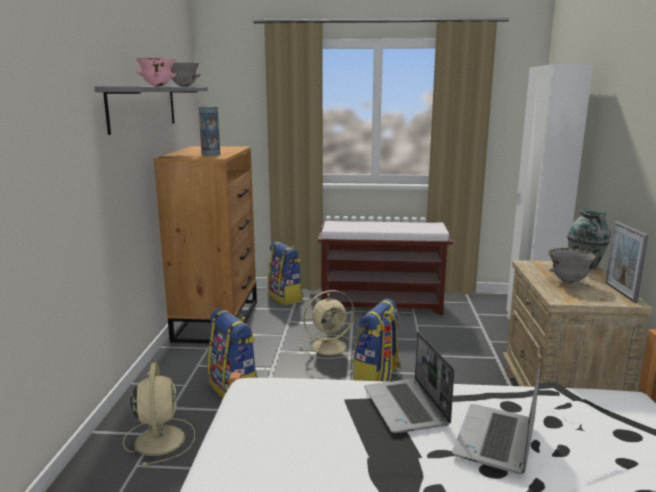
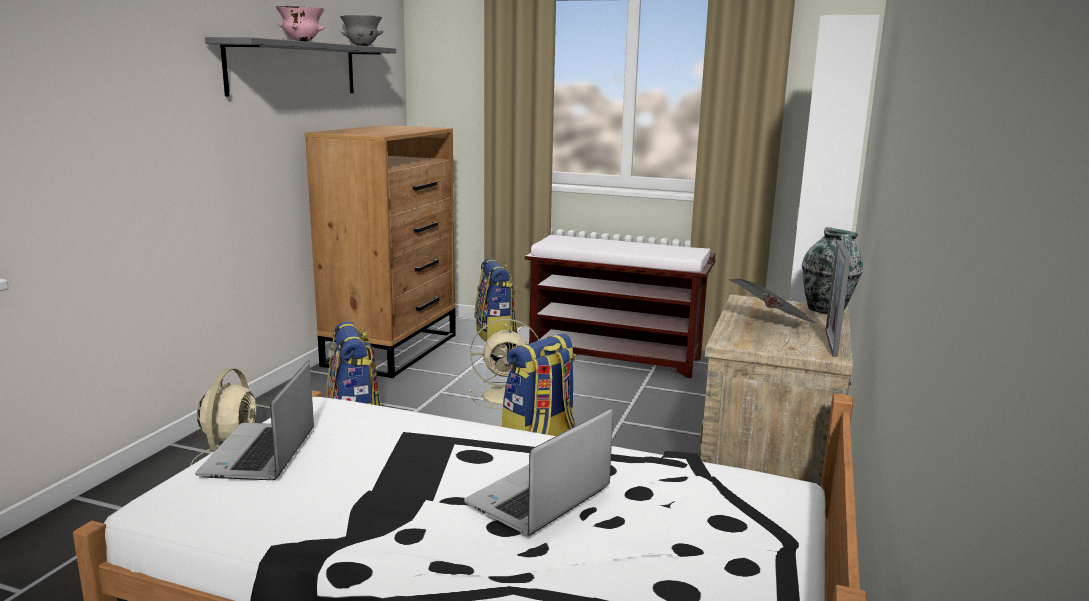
camera: 15 degrees right, 0 degrees up
vase [199,107,220,156] -> none
laptop [364,332,454,433] -> laptop moved to [195,360,314,480]
grey bowl [548,248,596,283] -> newspaper [729,278,817,323]

